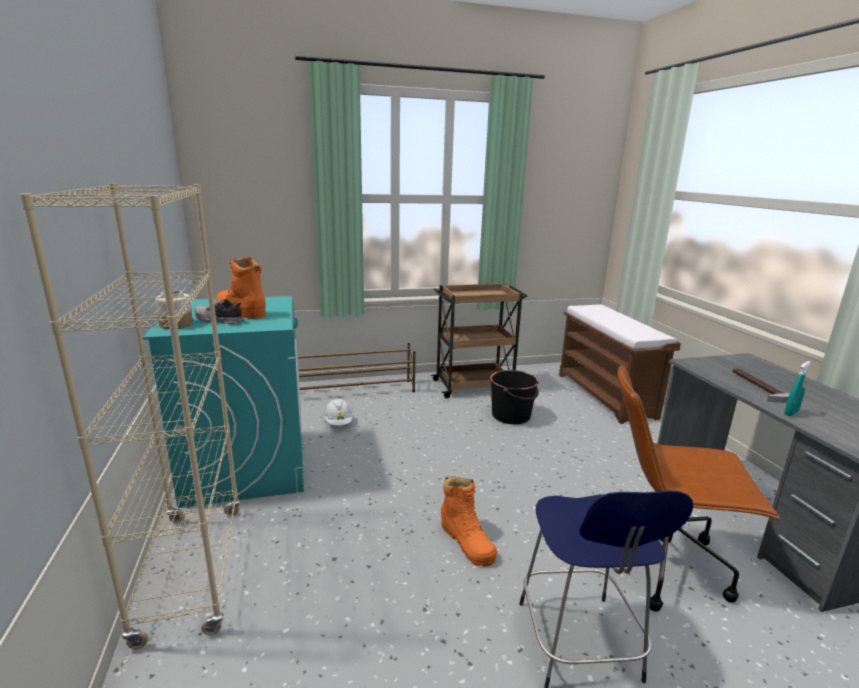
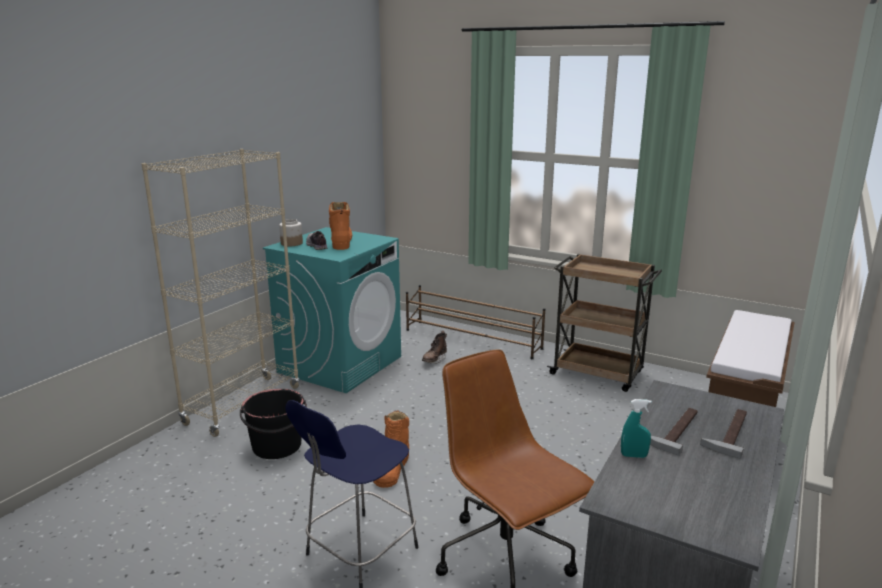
camera: 45 degrees right, 0 degrees up
white hard hat [324,399,352,426] -> brown boot [422,331,447,364]
black bucket [490,370,539,424] -> black bucket moved to [240,389,307,459]
none -> hammer [700,409,747,459]

